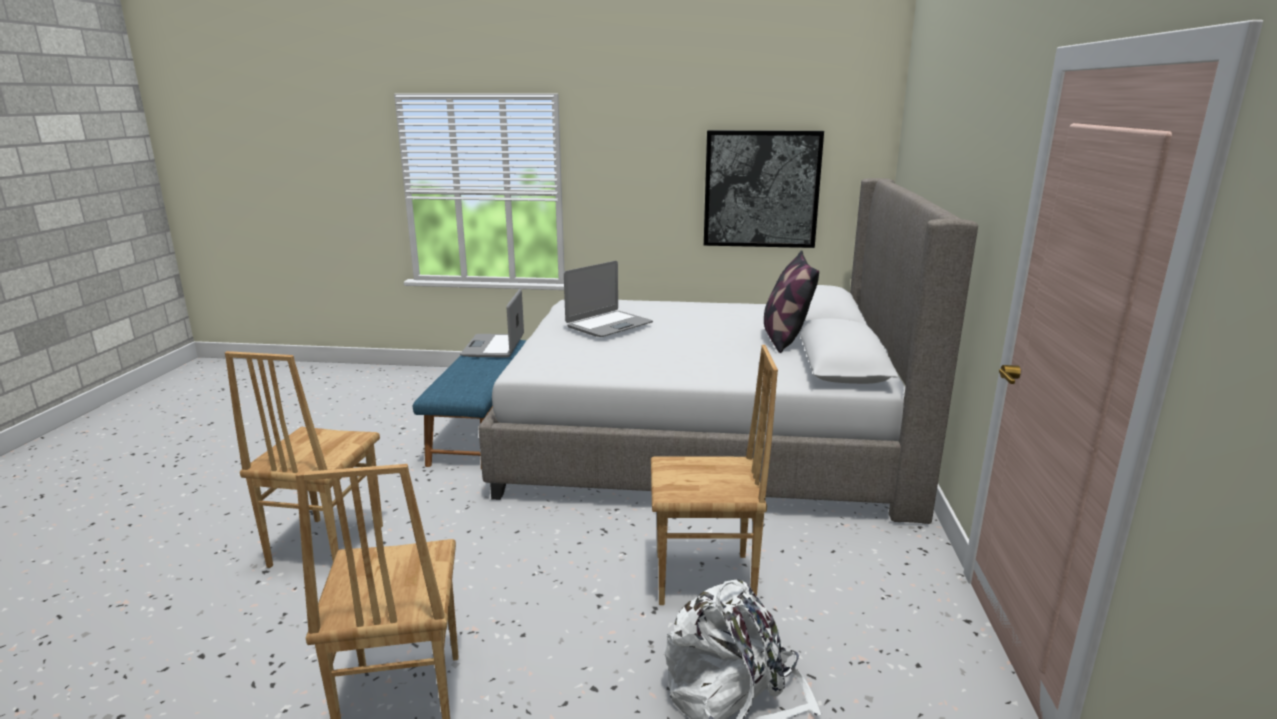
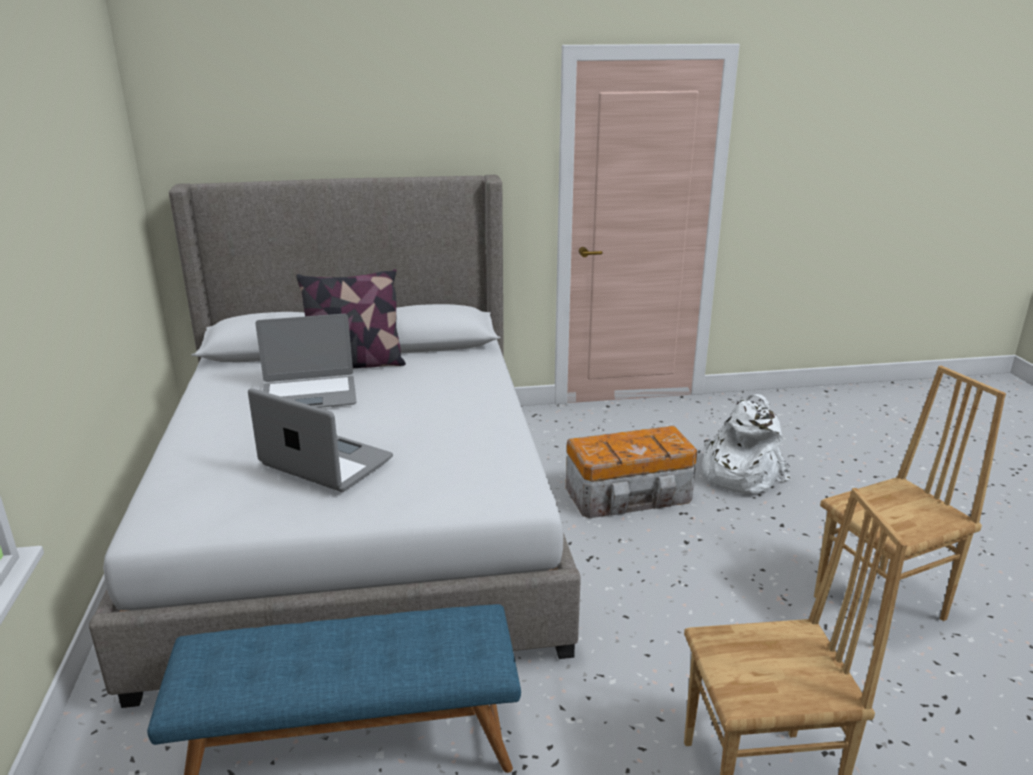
camera: 105 degrees left, 5 degrees up
laptop [460,289,524,358] -> laptop moved to [255,314,357,408]
brown chair [651,345,778,605] -> storage box [566,425,697,518]
picture [704,130,824,248] -> none

